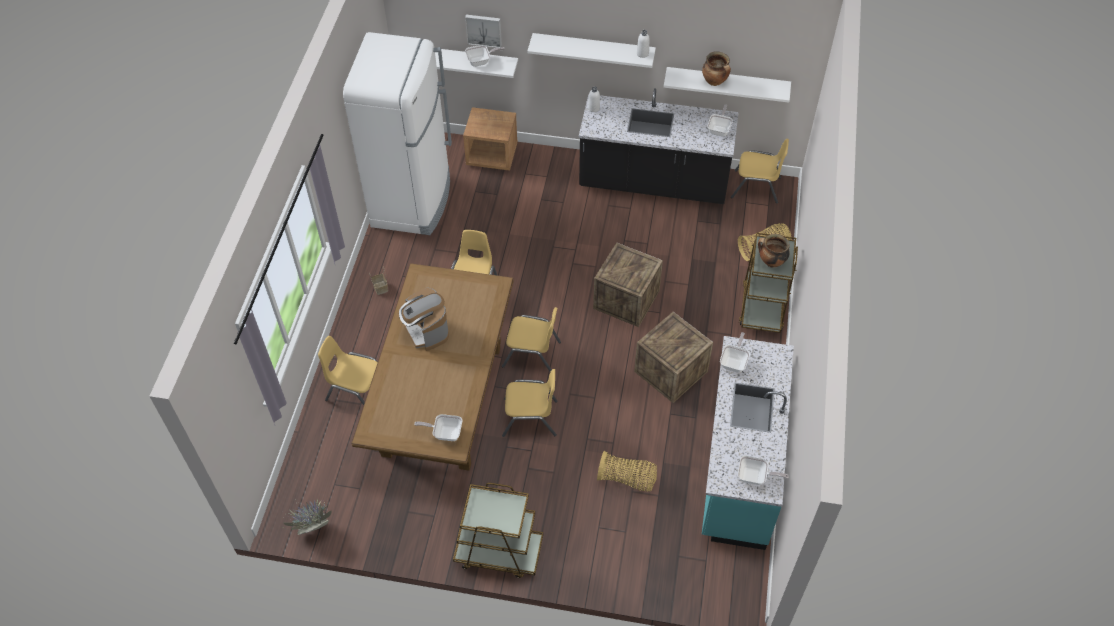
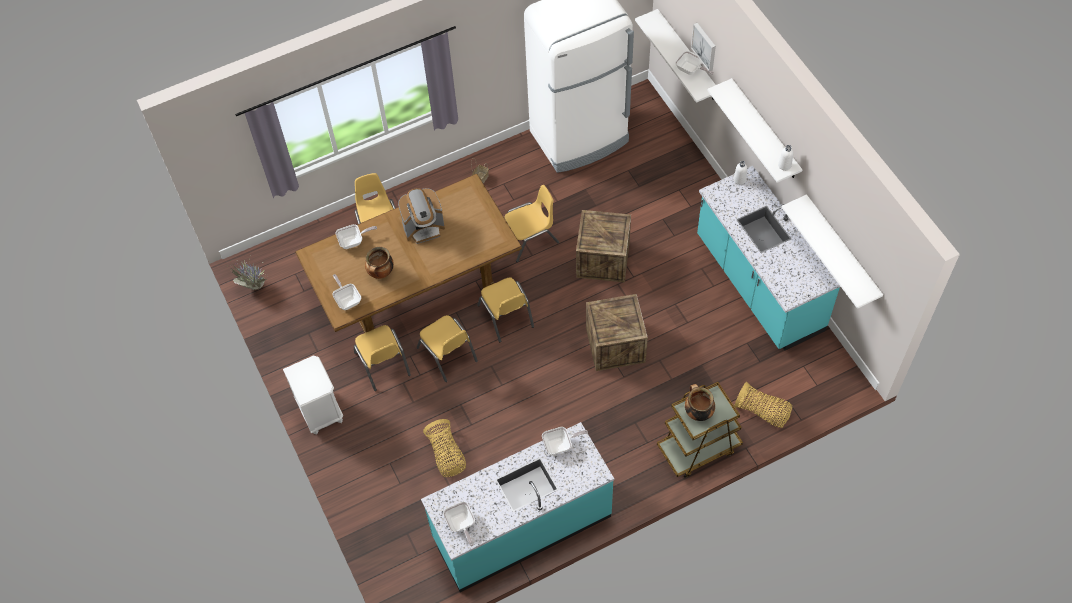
camera: 55 degrees right, 5 degrees up
coffee machine [399,288,449,351] -> coffee machine turned 135 degrees counterclockwise [398,188,445,244]
brown cart [453,483,543,578] -> white nightstand [283,356,343,434]
brown nightstand [463,107,518,171] -> none
black counter [579,88,739,204] -> turquoise counter [697,166,841,350]
crate [634,312,713,403] -> crate moved to [576,210,631,282]
cooking pot [702,51,731,86] -> cooking pot moved to [365,247,394,279]
frying pan [707,104,733,136] -> frying pan moved to [335,224,377,249]
yellow chair [731,139,789,204] -> yellow chair moved to [354,325,411,391]

